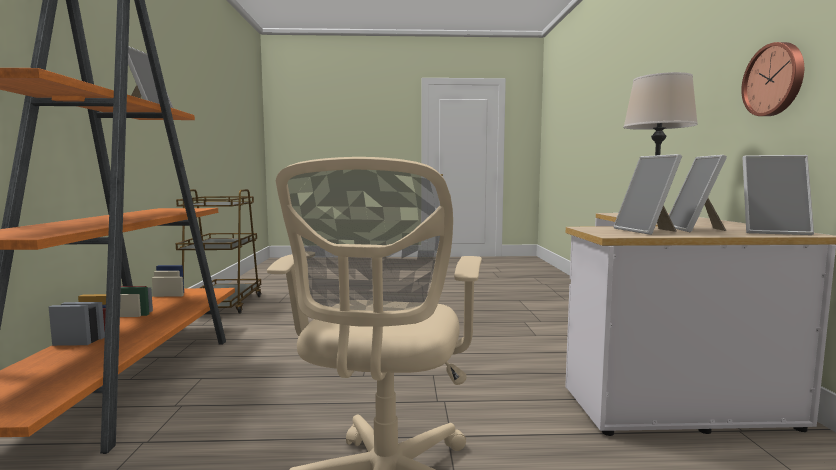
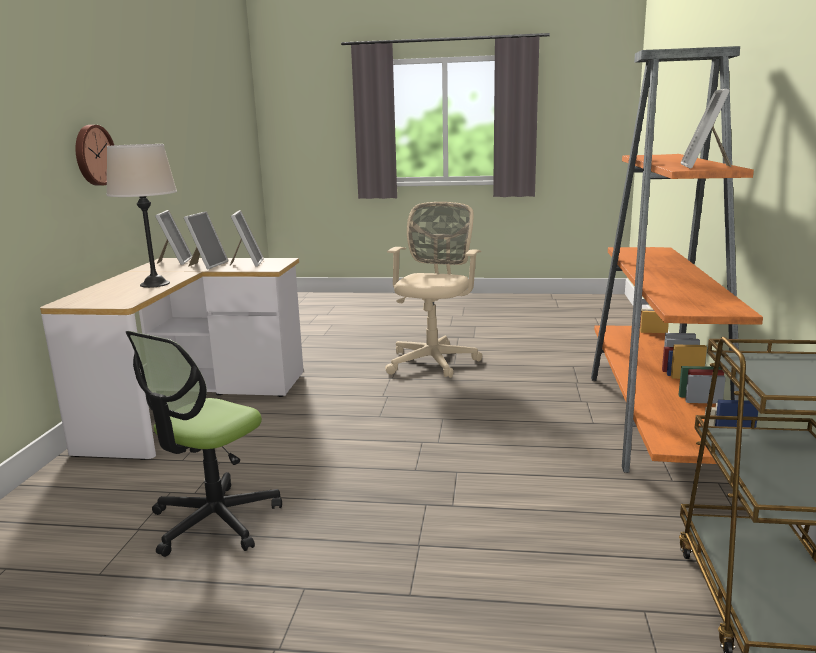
camera: 170 degrees left, 10 degrees up
picture frame [743,155,814,235] -> picture frame turned 60 degrees clockwise [155,210,192,265]
none -> office chair [126,331,282,557]

